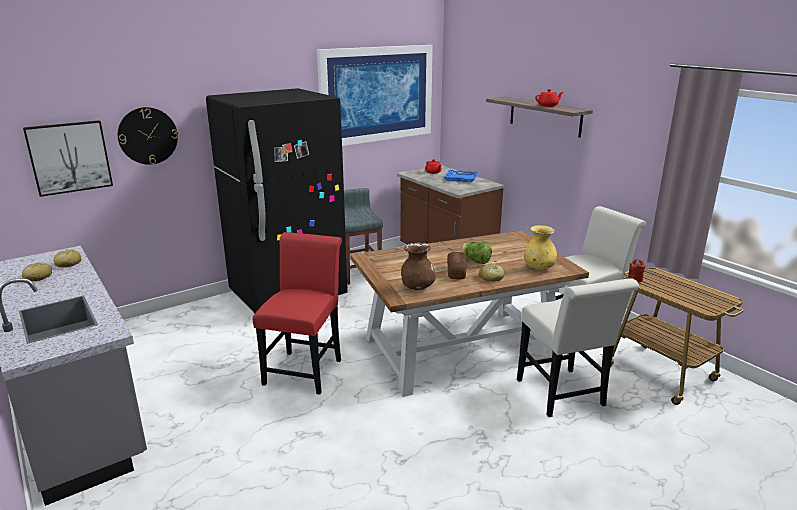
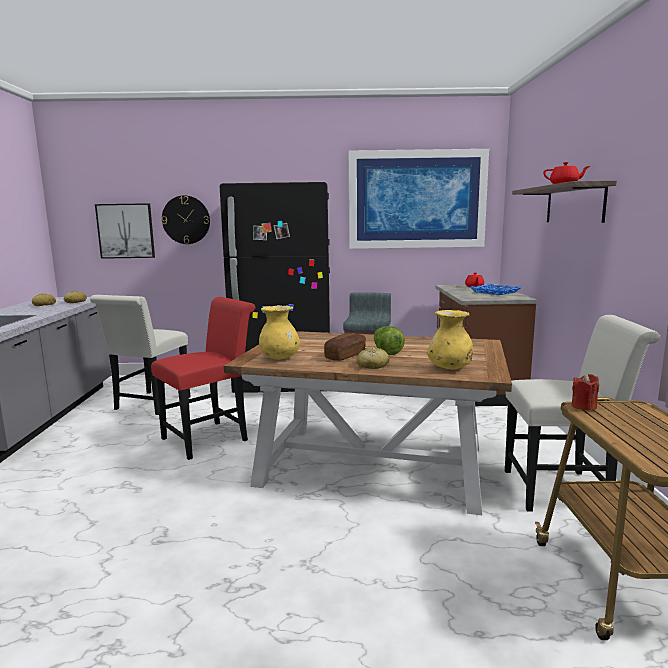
camera: 35 degrees right, 10 degrees down
brown vase [401,242,436,290] -> yellow vase [259,305,300,360]
white chair [517,278,639,417] -> white chair moved to [90,295,191,415]

